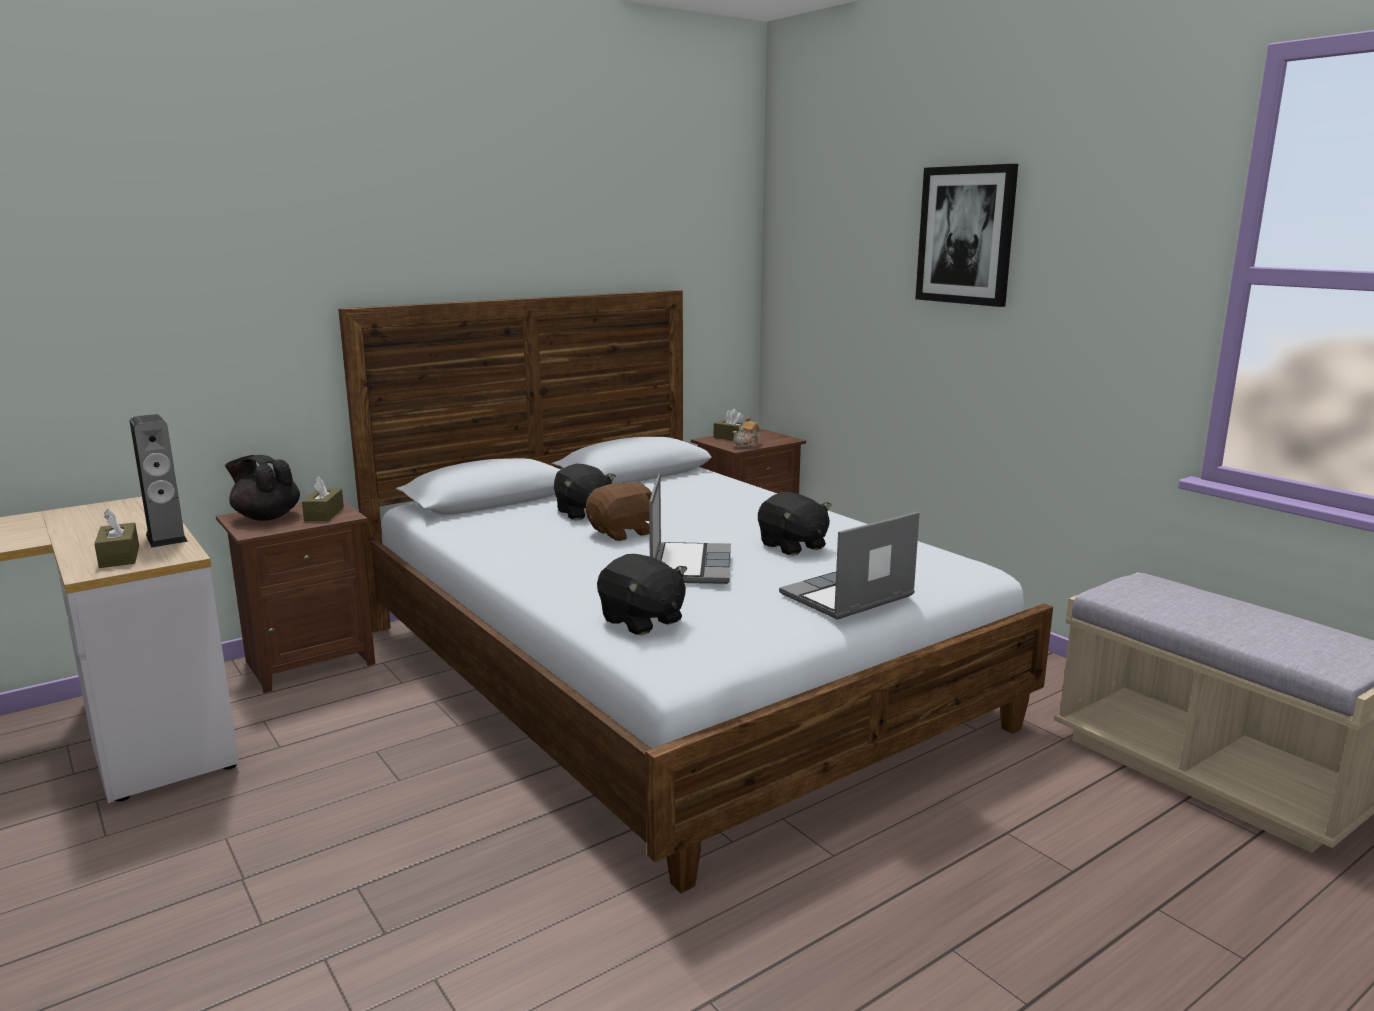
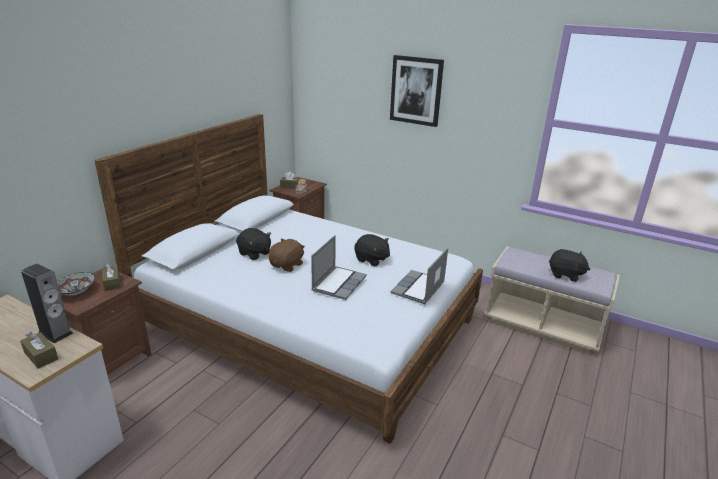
camera: 25 degrees left, 10 degrees up
black teapot [225,455,300,521] -> bowl [57,272,95,296]
black plush toy [597,554,687,635] -> black plush toy moved to [549,249,590,282]
laptop [649,474,731,584] -> laptop turned 45 degrees clockwise [311,235,367,300]

